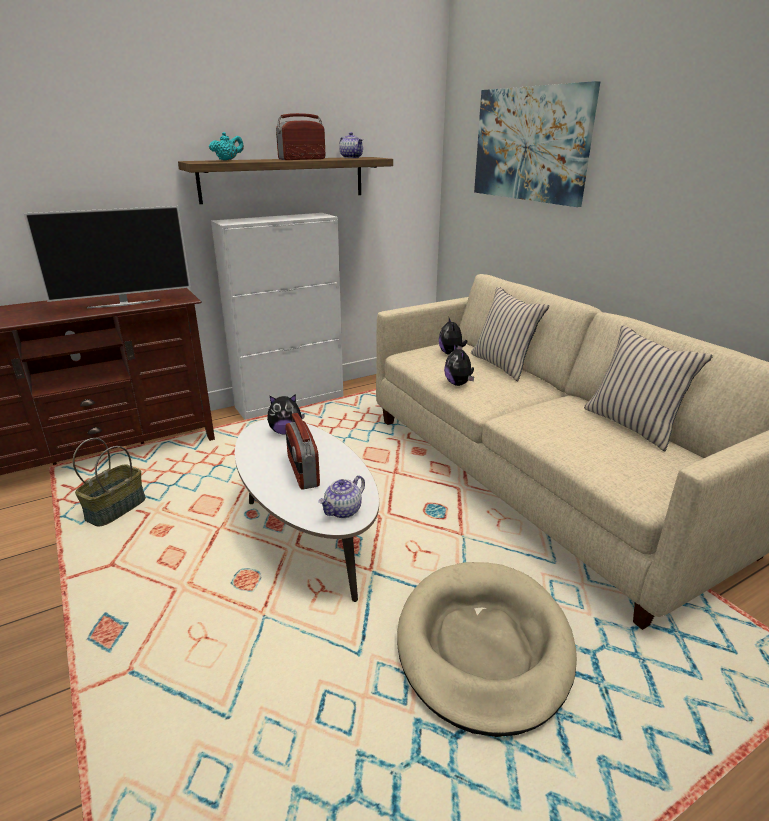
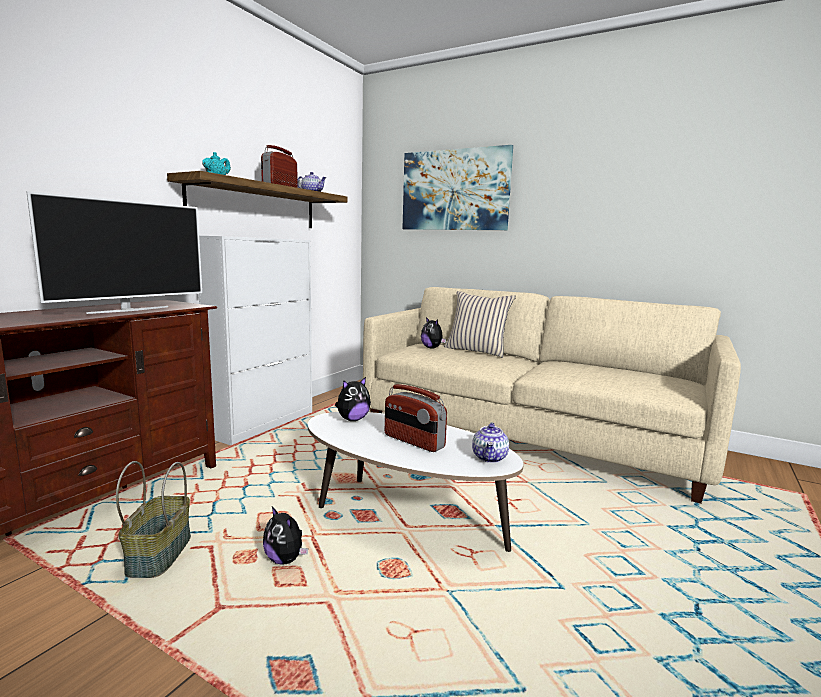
camera: 30 degrees left, 15 degrees down
beige dog bed [397,562,577,737] -> none
plush toy [444,344,474,386] -> plush toy moved to [263,506,308,564]
beige pillow [584,325,713,451] -> none

